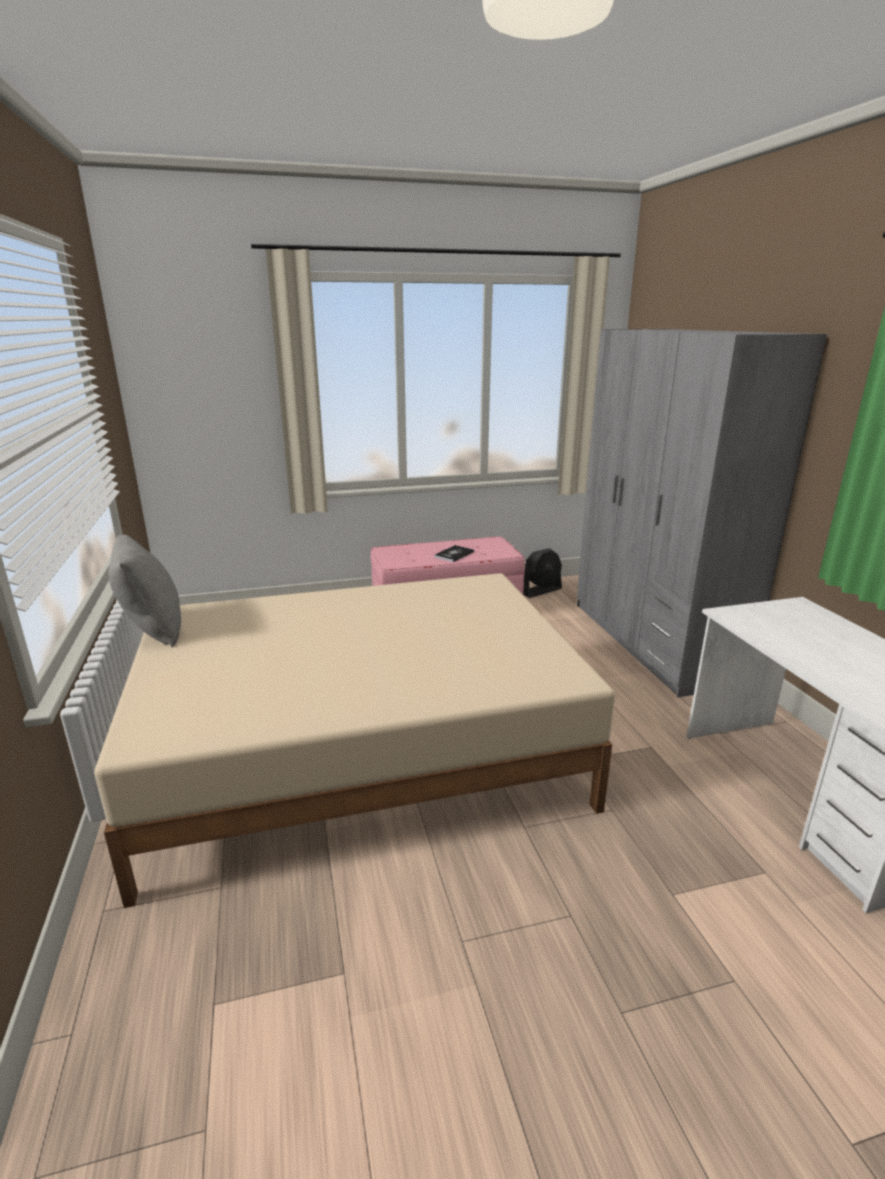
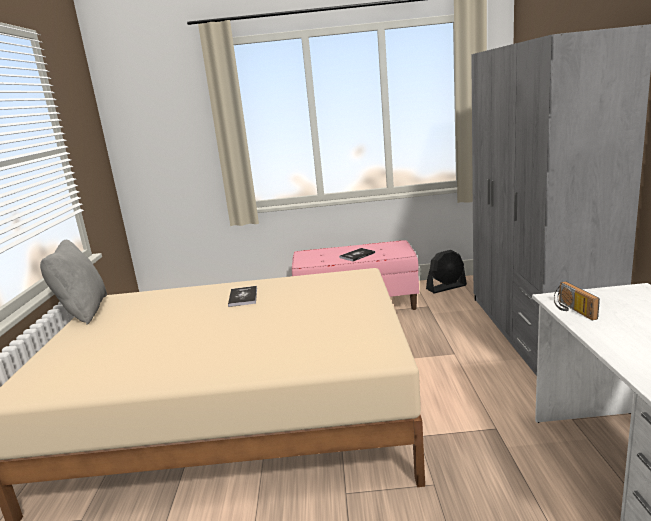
camera: 15 degrees right, 5 degrees down
none -> book [228,286,257,307]
none -> radio [554,281,600,320]

